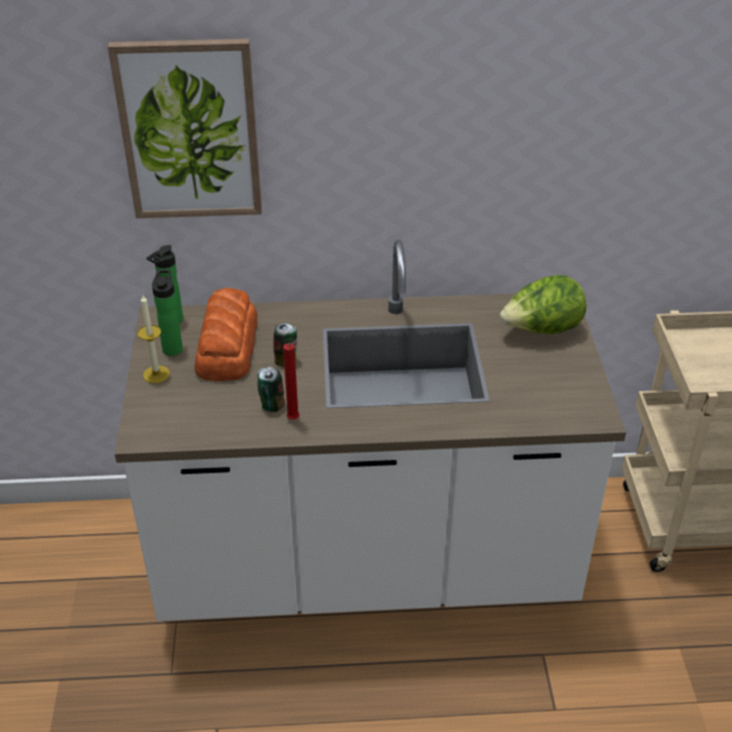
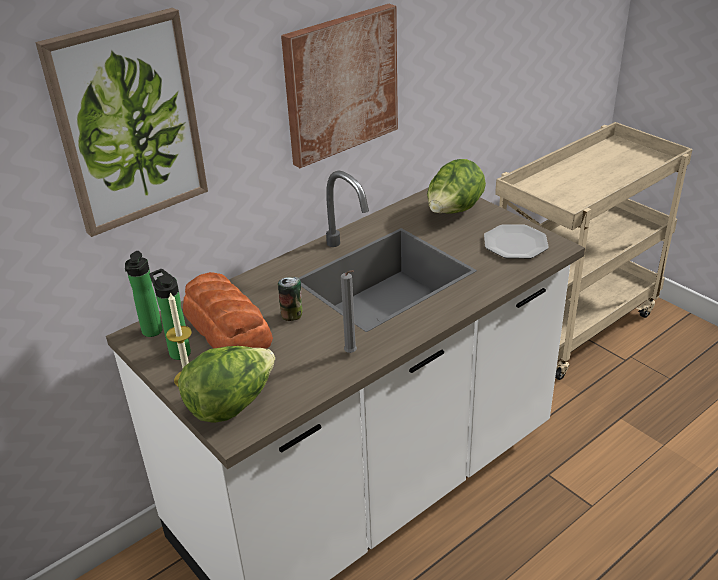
camera: 35 degrees left, 5 degrees down
can [257,367,285,412] -> none
red candle [283,343,300,420] -> grey candle [341,270,357,353]
none -> lettuce [178,346,275,423]
none -> picture [281,4,398,168]
none -> plate [484,225,549,259]

